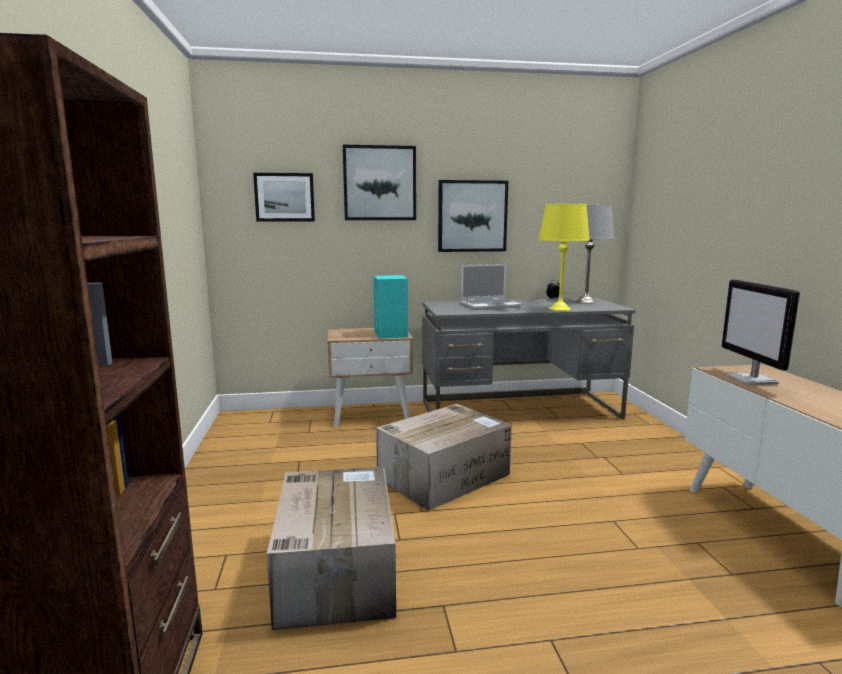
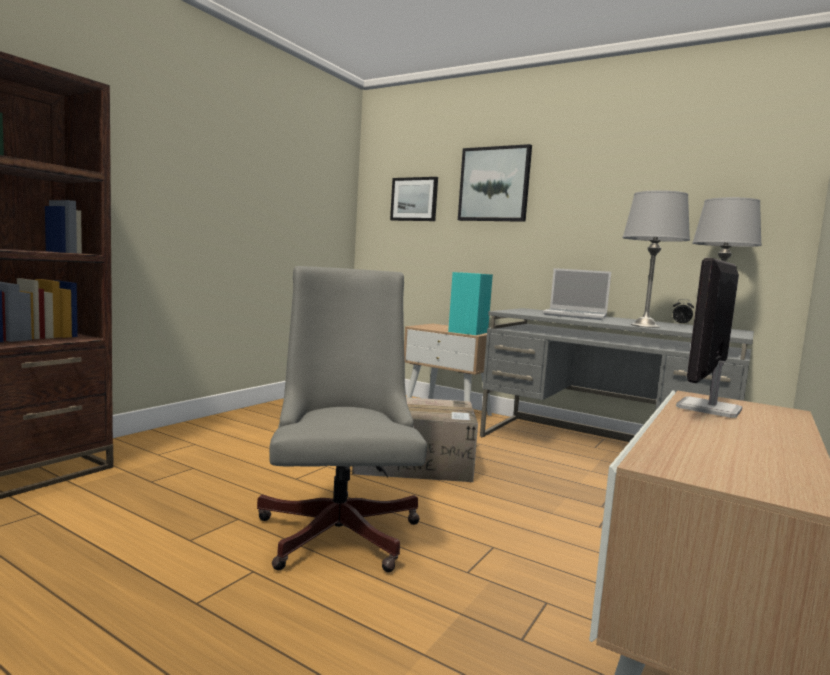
camera: 40 degrees right, 5 degrees down
cardboard box [267,467,396,630] -> none
picture [438,180,508,252] -> none
yellow table lamp [539,204,590,311] -> grey table lamp [622,190,690,328]
none -> grey office chair [257,266,427,572]

